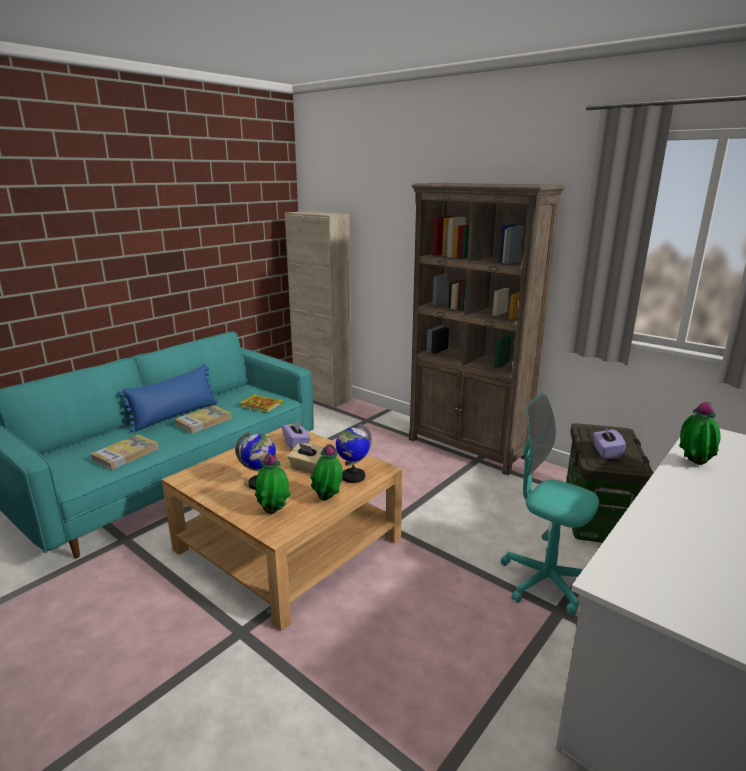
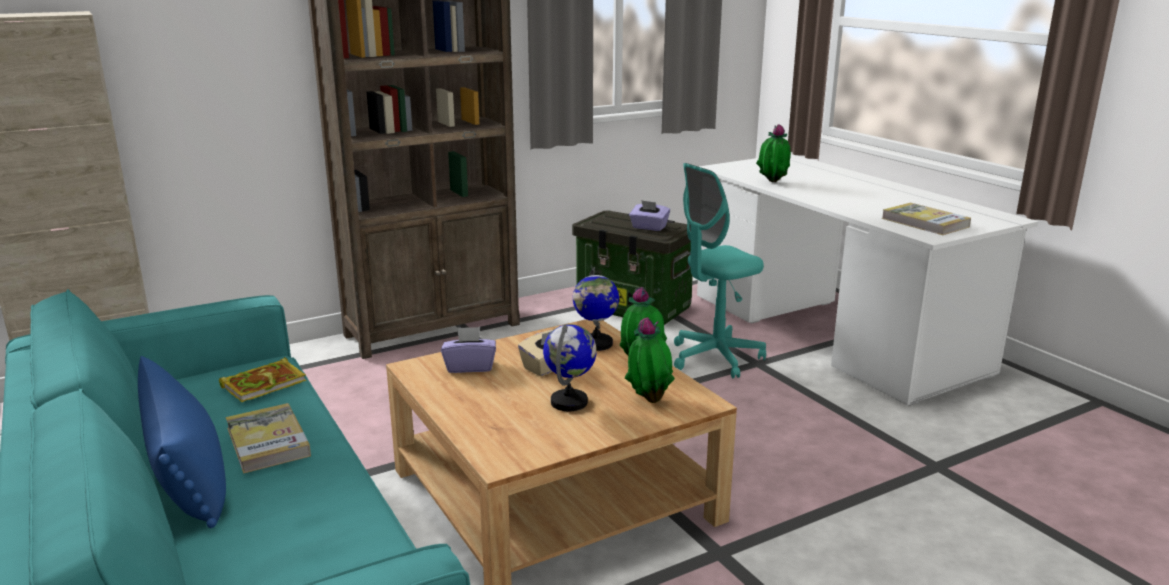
camera: 70 degrees left, 0 degrees up
book [91,434,159,470] -> book moved to [882,203,971,235]

